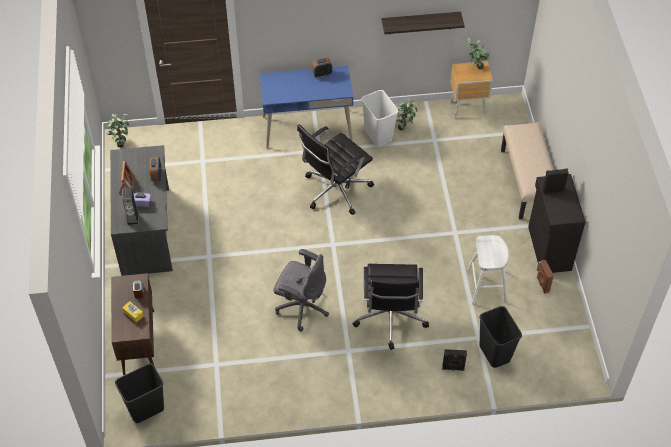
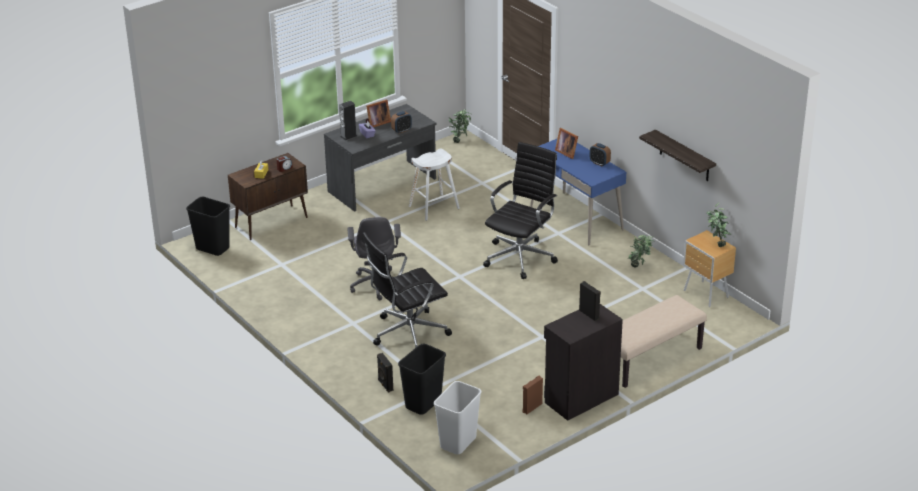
camera: 60 degrees right, 20 degrees down
black office chair [297,124,374,215] -> black office chair turned 105 degrees clockwise [483,142,558,279]
white trash can [361,90,398,146] -> white trash can moved to [434,381,482,454]
white stool [467,235,509,304] -> white stool moved to [409,149,460,221]
none -> picture frame [555,128,578,159]

